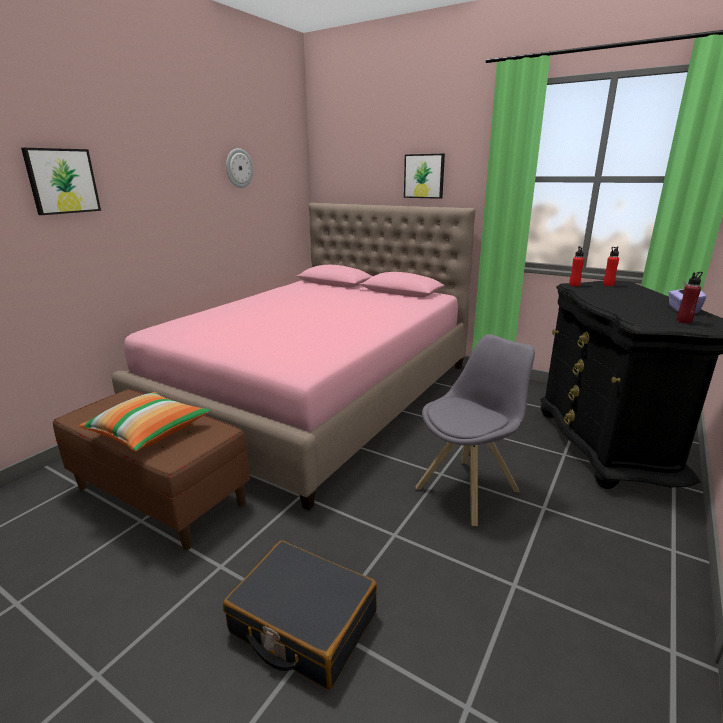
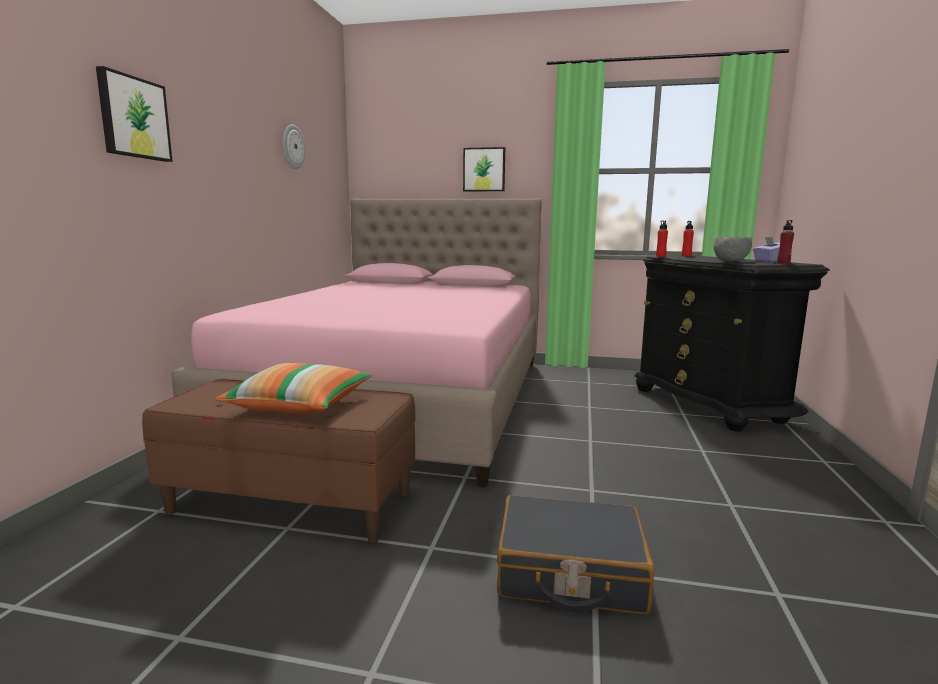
camera: 20 degrees left, 10 degrees down
grey chair [416,334,535,527] -> none
none -> grey bowl [713,237,752,262]

